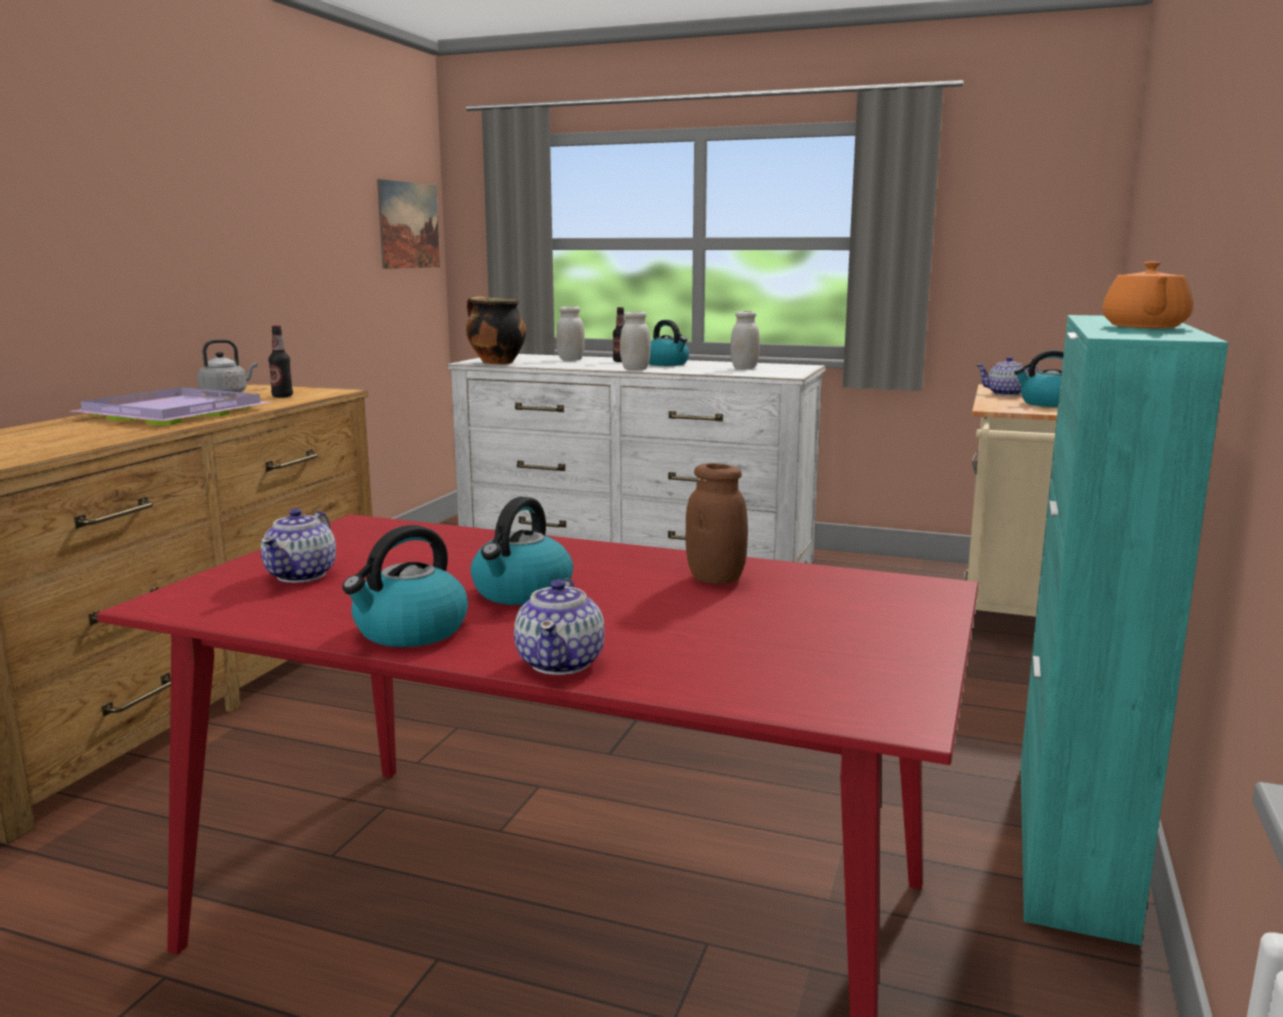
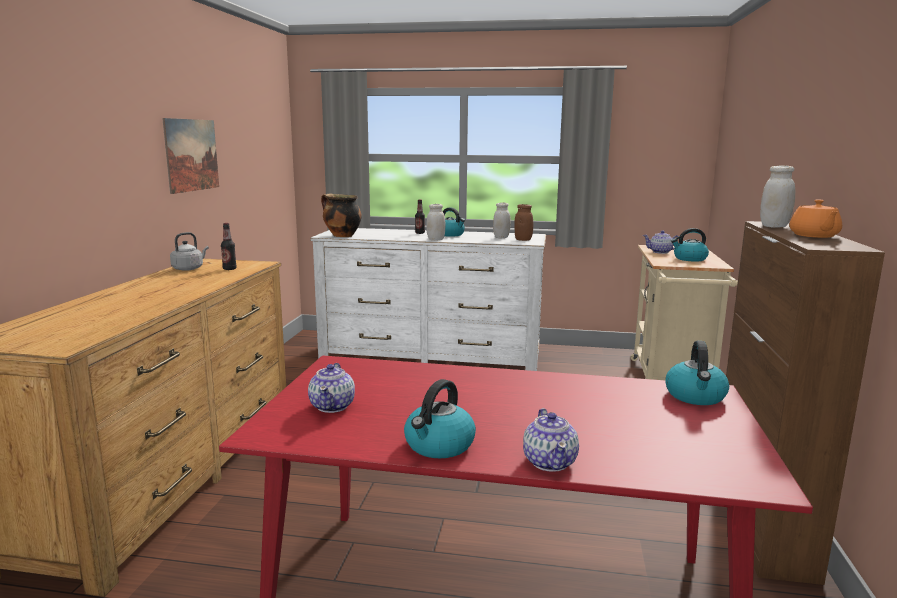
camera: 10 degrees left, 0 degrees up
purple tray [71,387,271,425] -> none
picture [377,179,440,269] -> picture moved to [162,118,219,194]
kettle [470,497,573,605] -> kettle moved to [665,341,729,405]
white jar [556,306,585,360] -> white jar moved to [760,166,795,228]
brown jar [685,463,748,584] -> brown jar moved to [514,204,533,241]
turquoise cabinet [1021,315,1229,946] -> brown cabinet [726,221,885,585]

